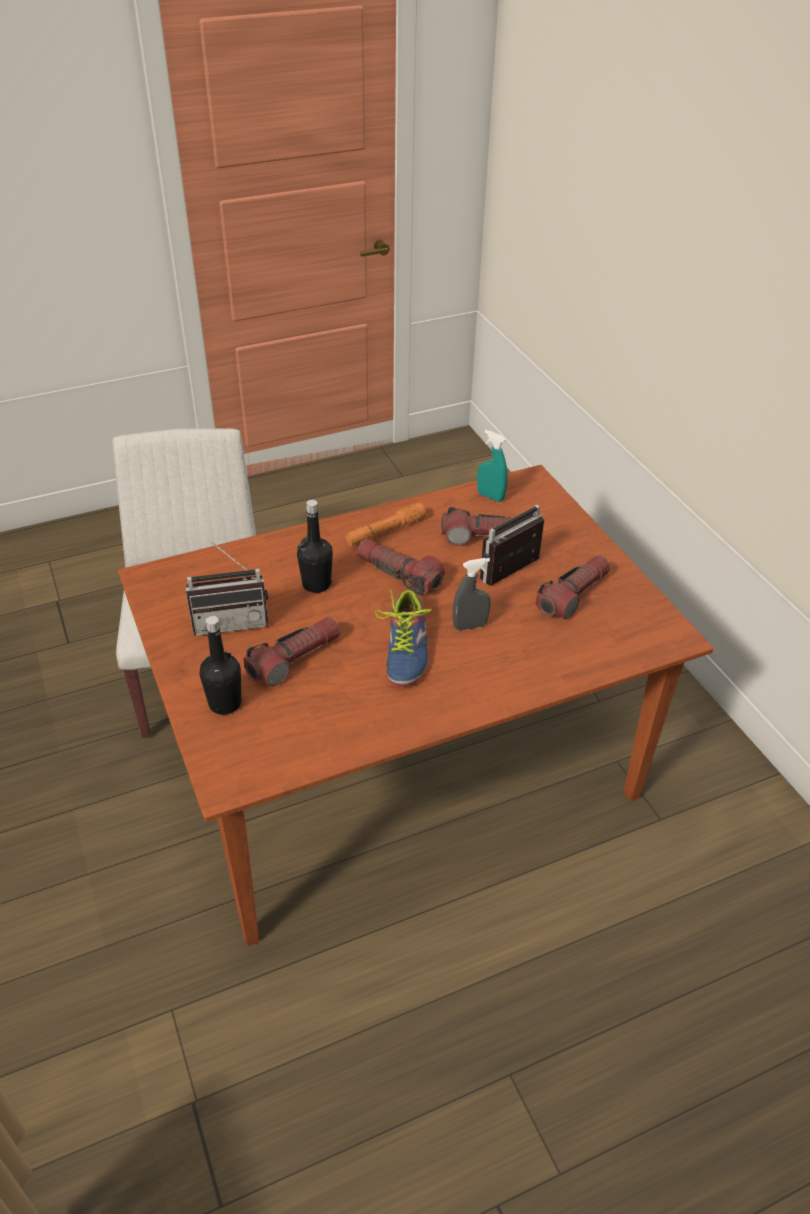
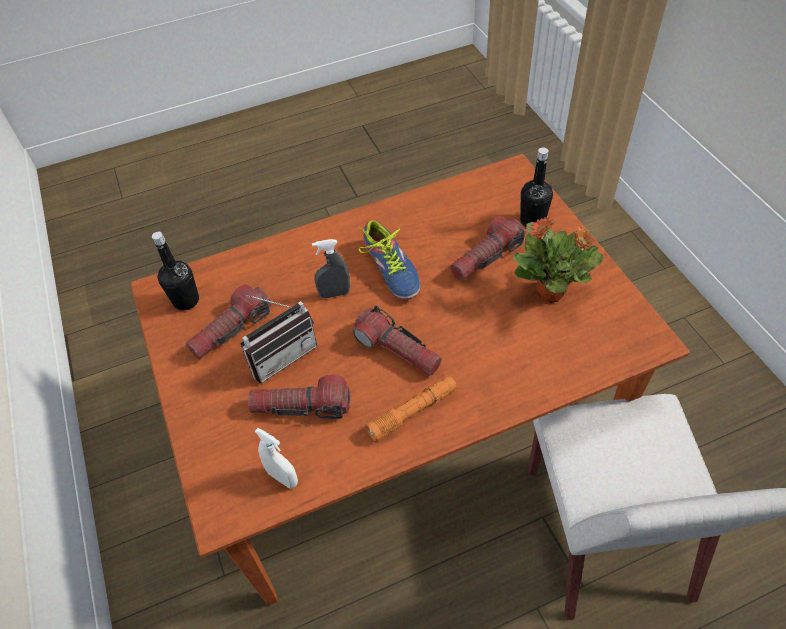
camera: 175 degrees left, 10 degrees up
radio [186,541,268,636] -> potted plant [513,217,603,303]
black bottle [297,500,333,593] -> black bottle moved to [152,231,199,310]
shoe [375,589,432,686] -> shoe turned 150 degrees clockwise [358,220,421,300]
turquoise spray bottle [477,430,508,502] -> white spray bottle [254,428,298,489]

